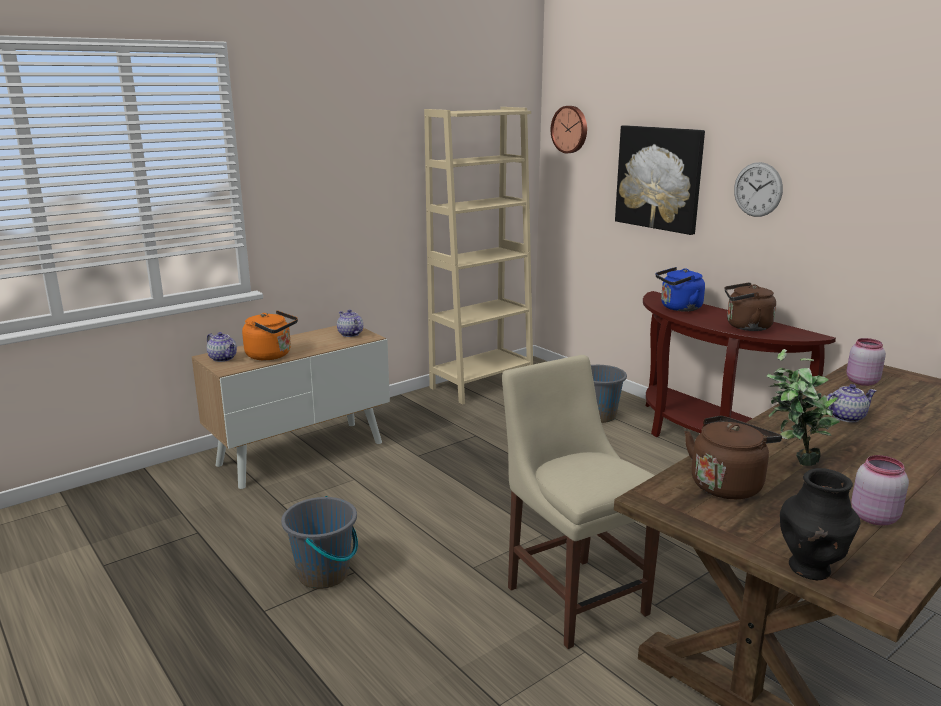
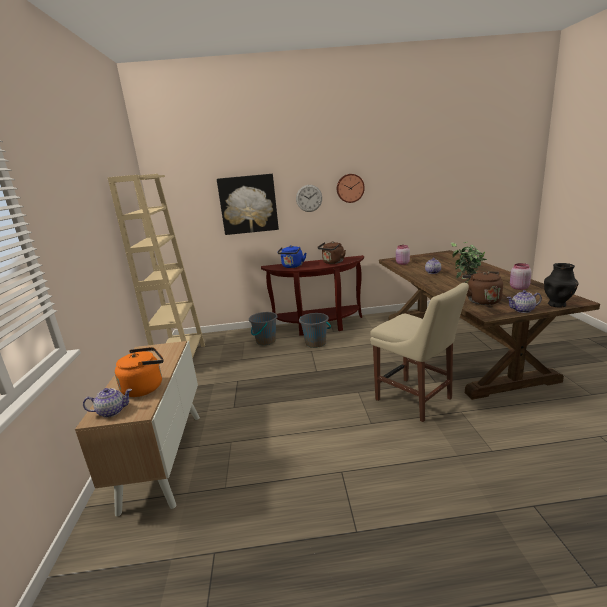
camera: 55 degrees left, 0 degrees up
grey bucket [281,496,358,589] -> grey bucket moved to [299,313,331,348]
teapot [337,310,363,337] -> teapot moved to [506,290,542,313]
beige chair [502,355,660,649] -> beige chair turned 135 degrees counterclockwise [370,283,469,422]
wall clock [551,106,587,153] -> wall clock moved to [337,174,365,203]

